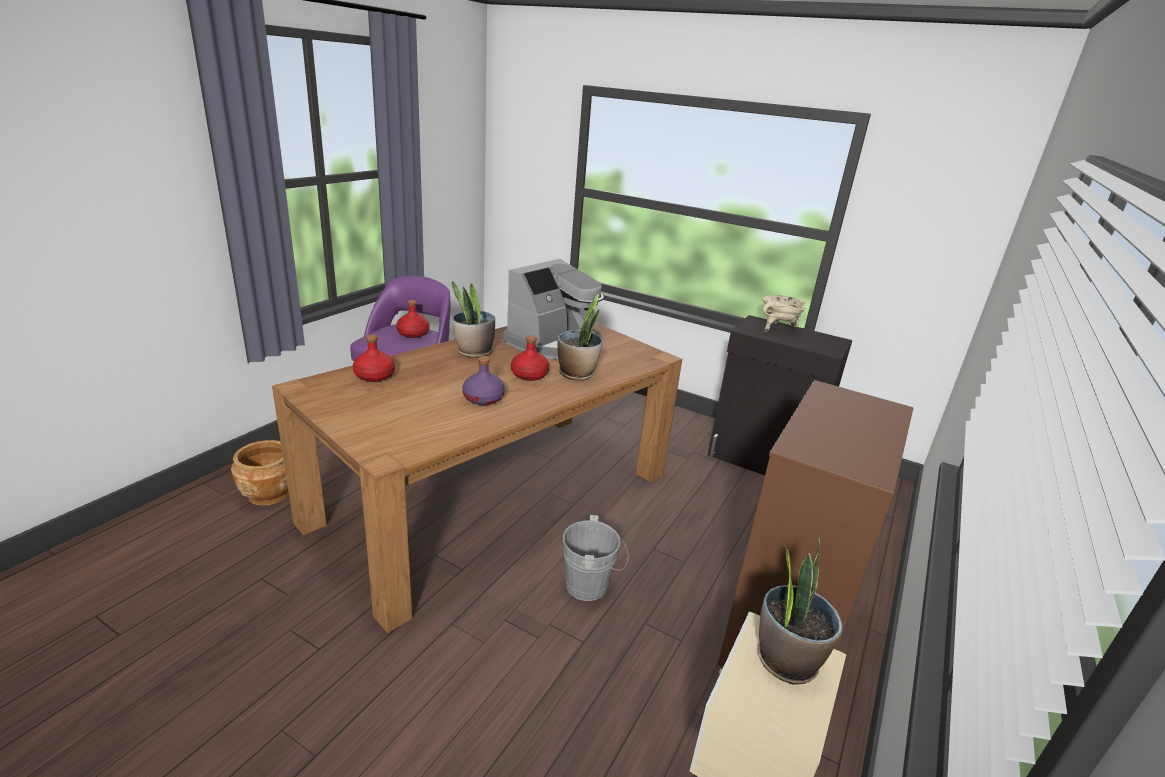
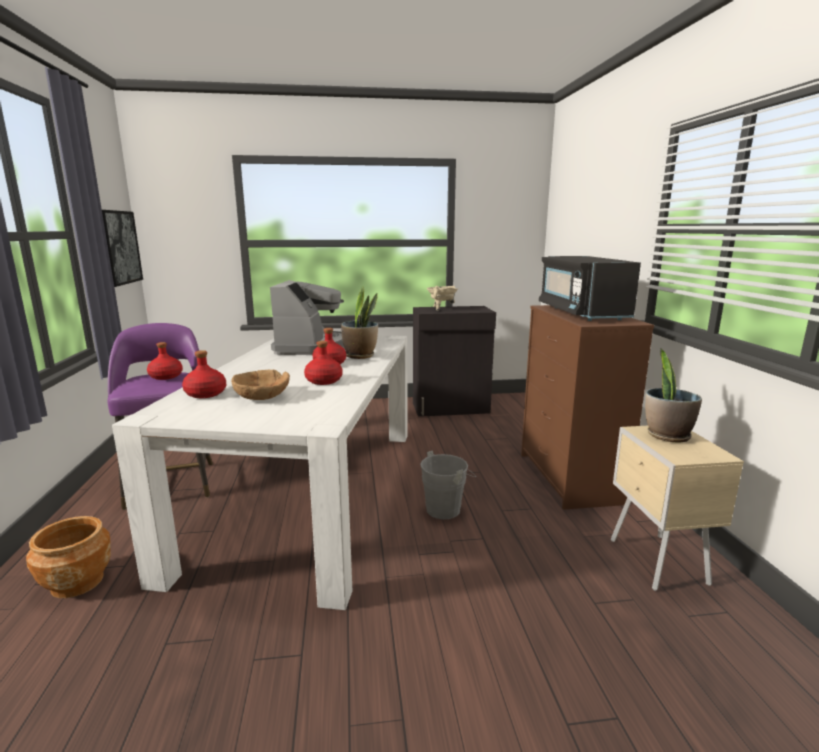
camera: 35 degrees left, 10 degrees down
brown dining table [272,317,682,633] -> white dining table [112,335,407,610]
potted plant [452,281,495,358] -> none
purple bottle [462,356,505,405] -> red bottle [304,341,342,385]
none -> picture [102,210,143,287]
none -> brown bowl [231,370,290,400]
none -> black microwave [539,256,641,321]

